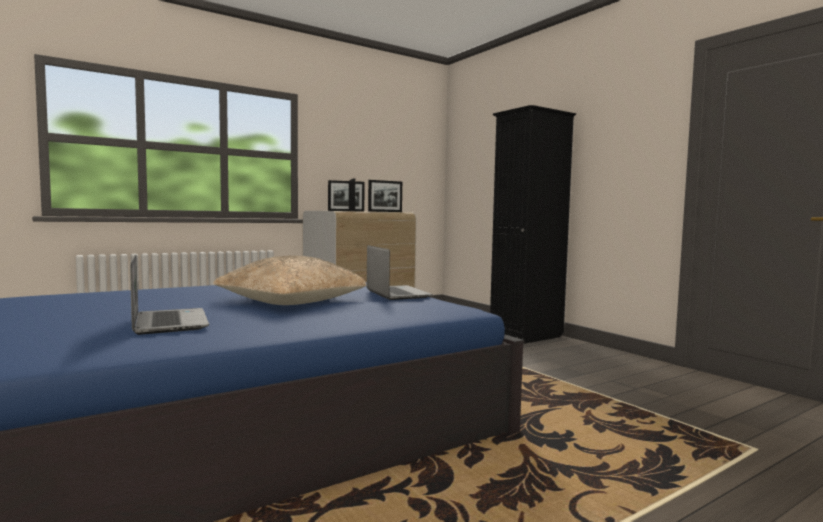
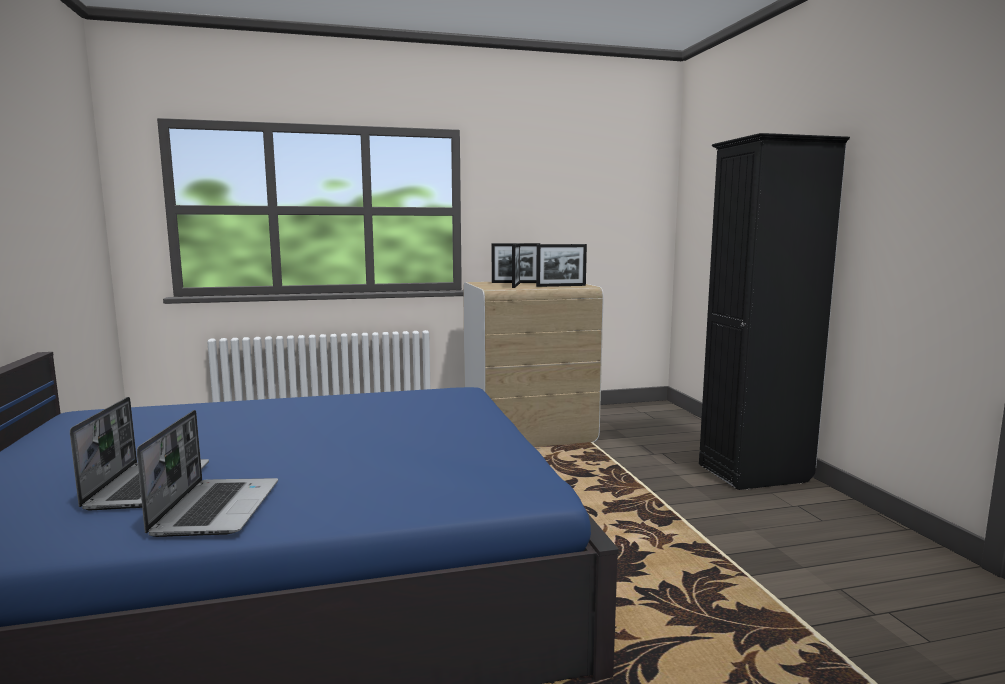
camera: 20 degrees right, 5 degrees up
beige pillow [213,256,366,305] -> none
laptop [367,245,433,300] -> laptop moved to [137,410,278,537]

